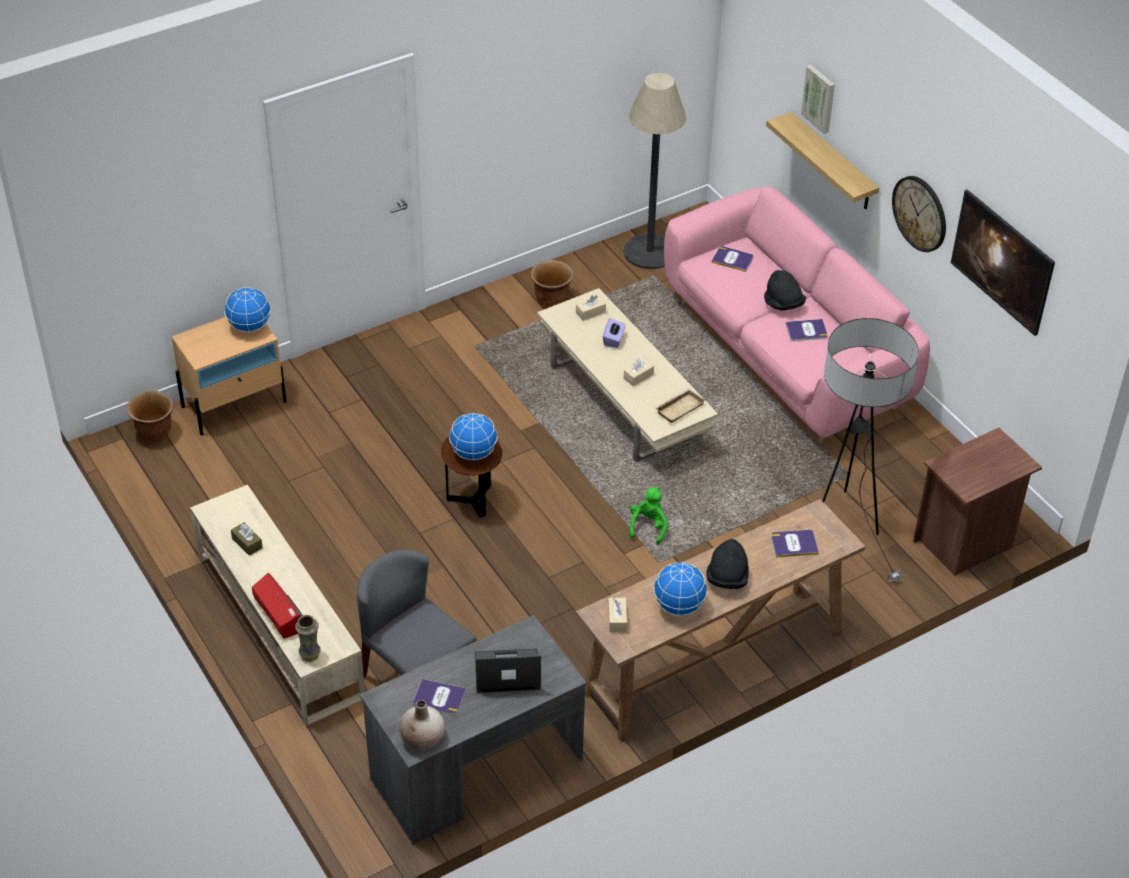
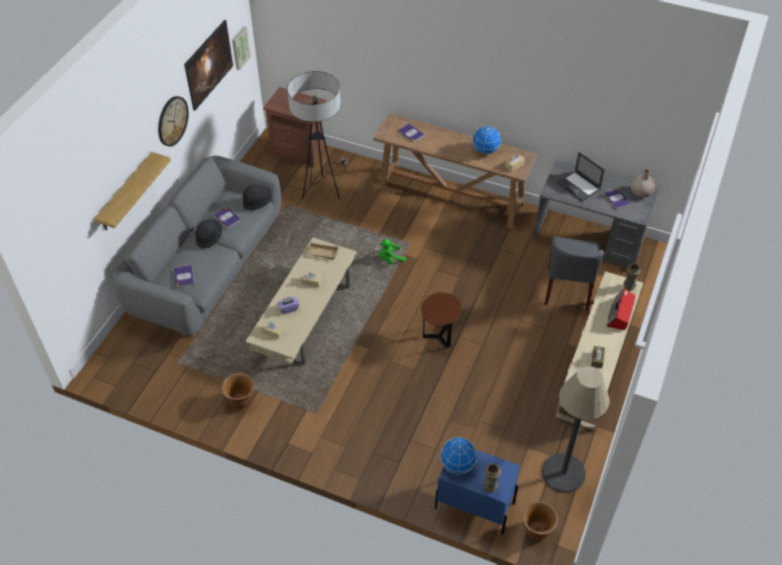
camera: 125 degrees left, 5 degrees up
beige nightstand [172,317,286,435] -> blue nightstand [435,449,520,535]
globe [449,413,498,461] -> none
floor lamp [624,73,686,269] -> floor lamp moved to [542,366,609,493]
pink sofa [664,187,930,443] -> grey sofa [112,156,281,337]
black hat [706,539,749,589] -> black hat moved to [243,185,271,210]
picture [801,65,835,134] -> picture moved to [232,27,251,70]
none -> vase [483,464,501,493]

